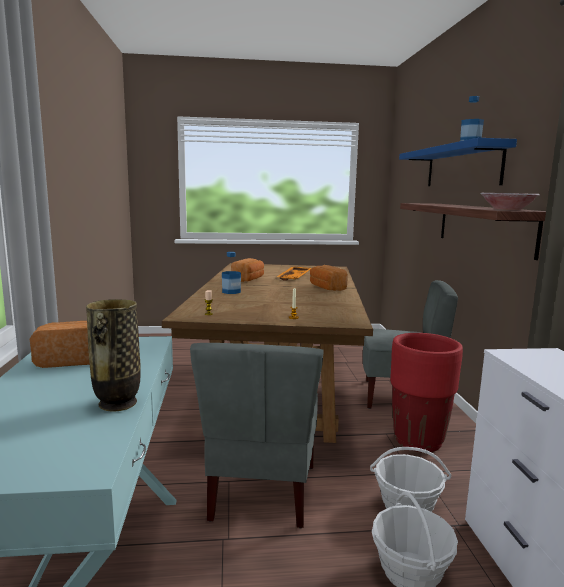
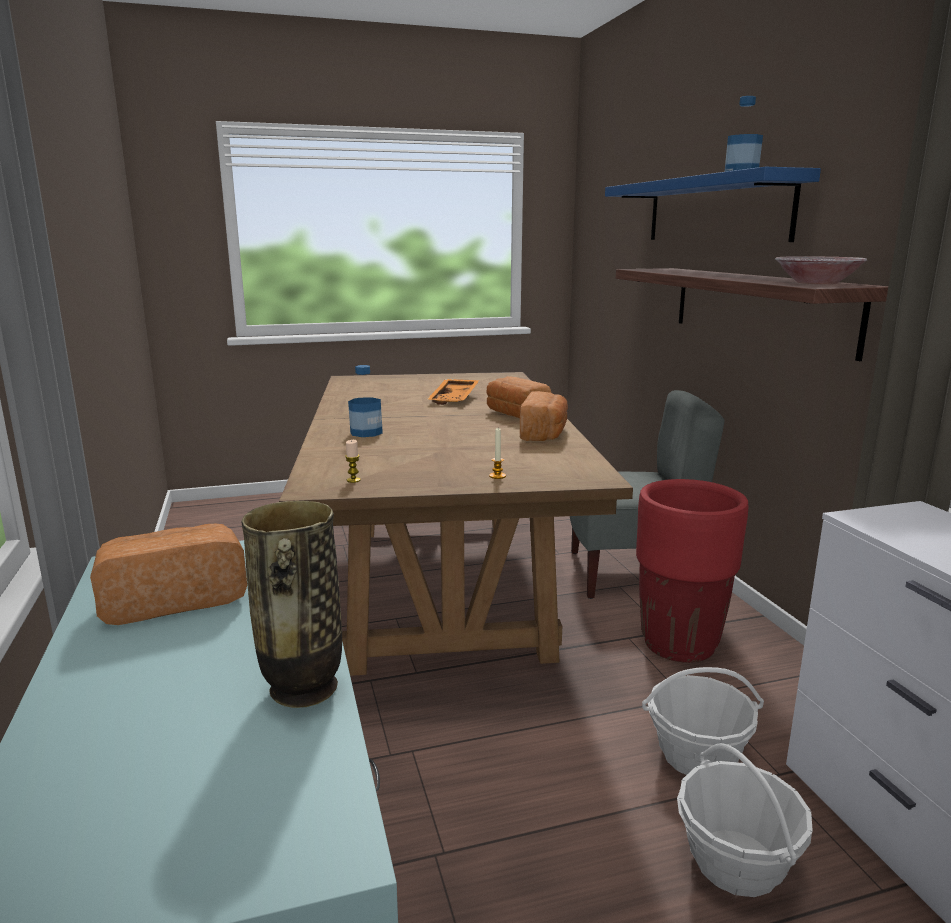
camera: 10 degrees left, 5 degrees up
grey chair [190,343,324,528] -> none
bread [231,258,264,282] -> bread moved to [520,391,568,441]

